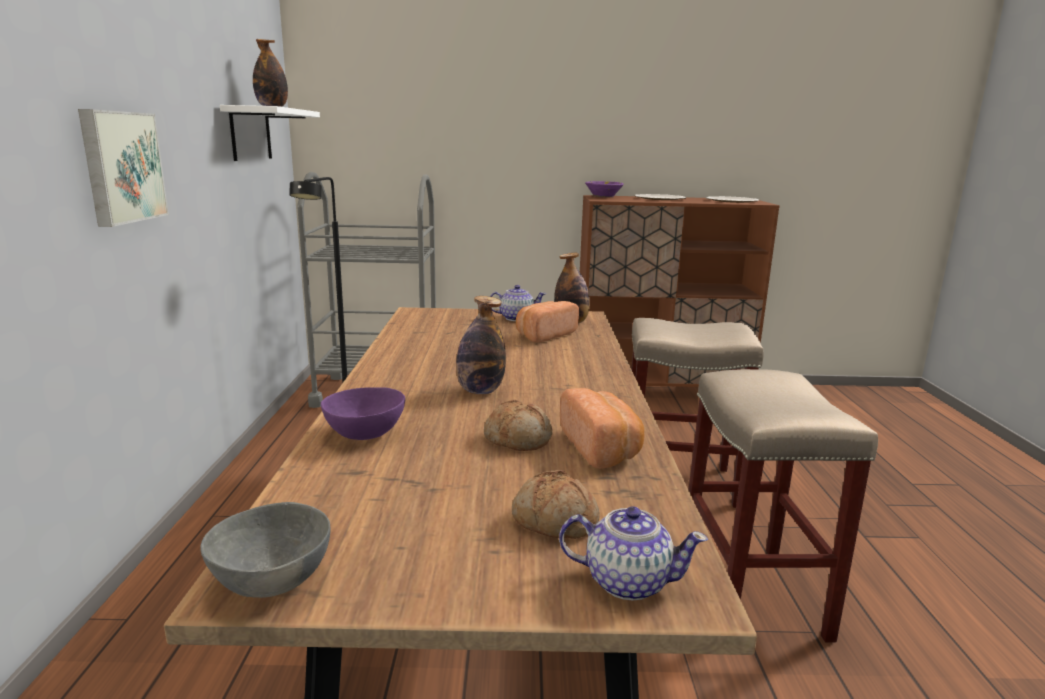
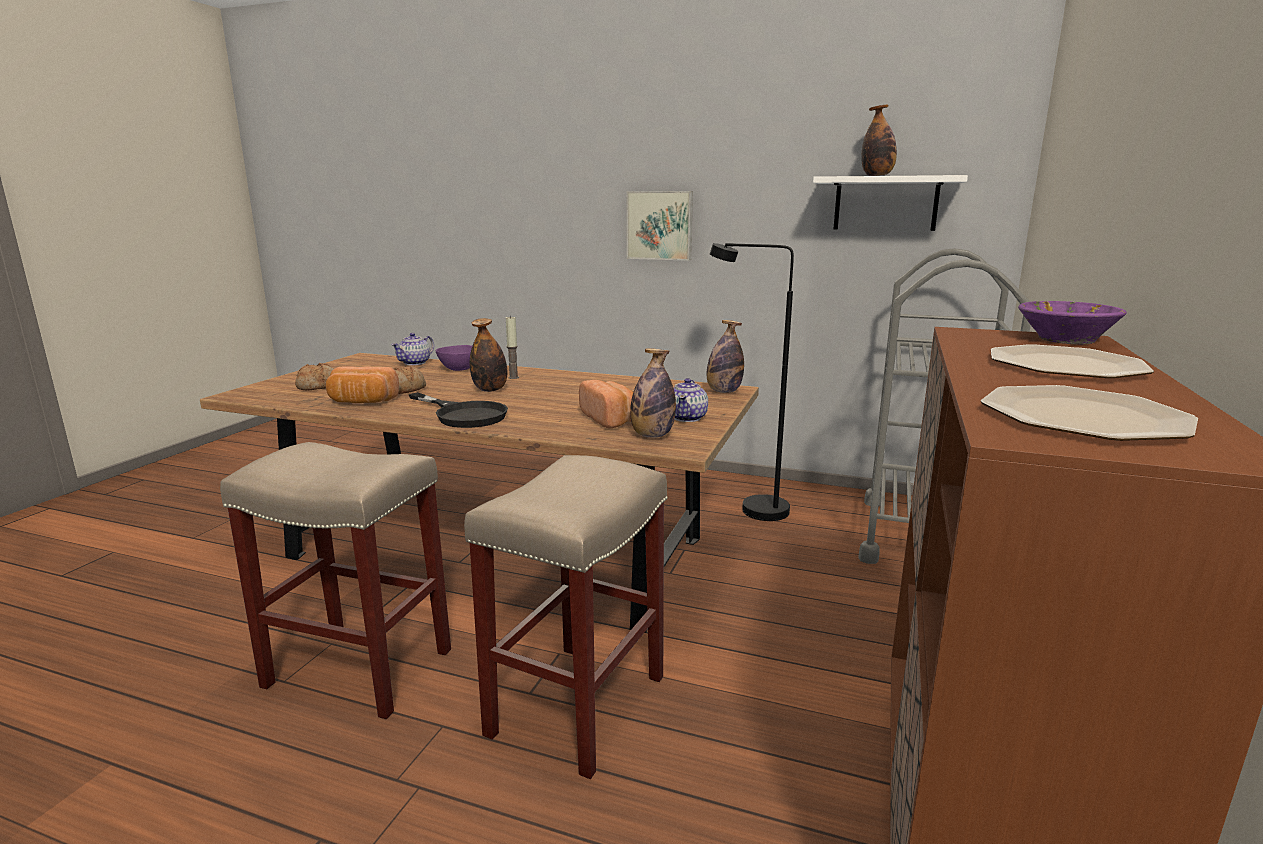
camera: 110 degrees right, 0 degrees up
grey bowl [200,502,331,598] -> none
teapot [559,506,708,601] -> teapot moved to [391,333,434,365]
none -> black frying pan [409,392,508,428]
none -> candle [506,316,519,379]
none -> bottle [707,320,744,393]

